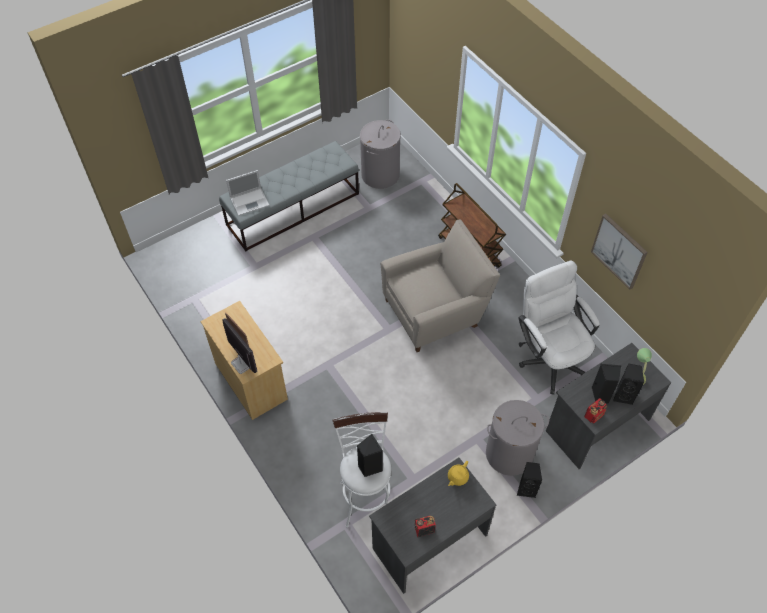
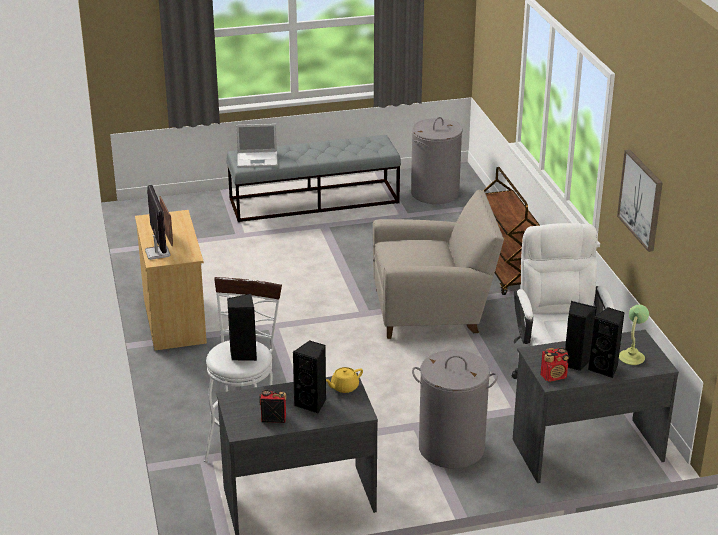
camera: 20 degrees right, 25 degrees down
black speaker [517,462,542,498] -> black speaker moved to [292,340,326,414]

